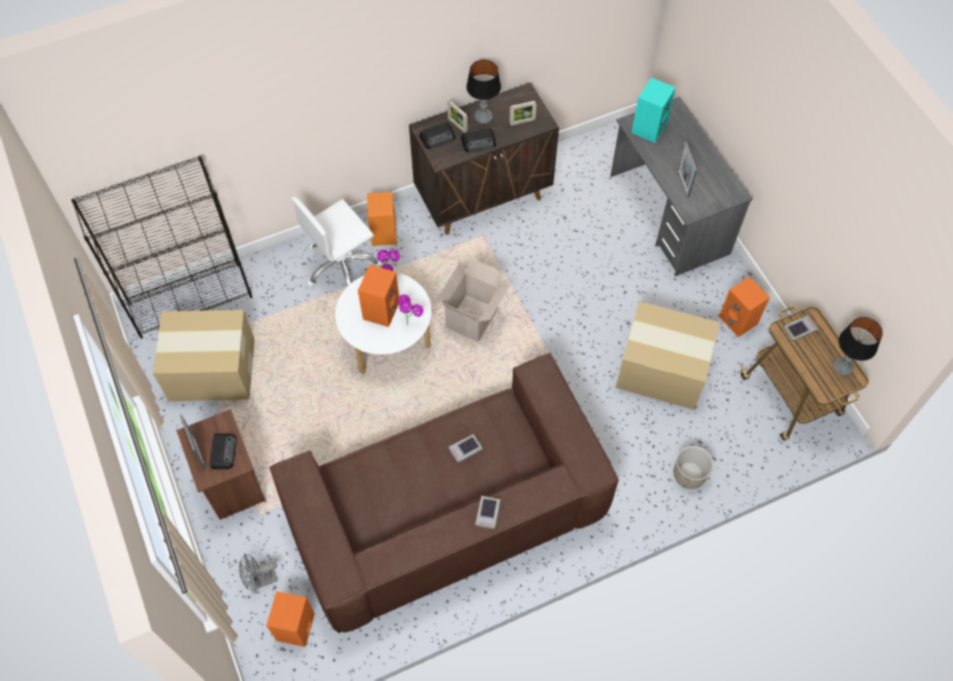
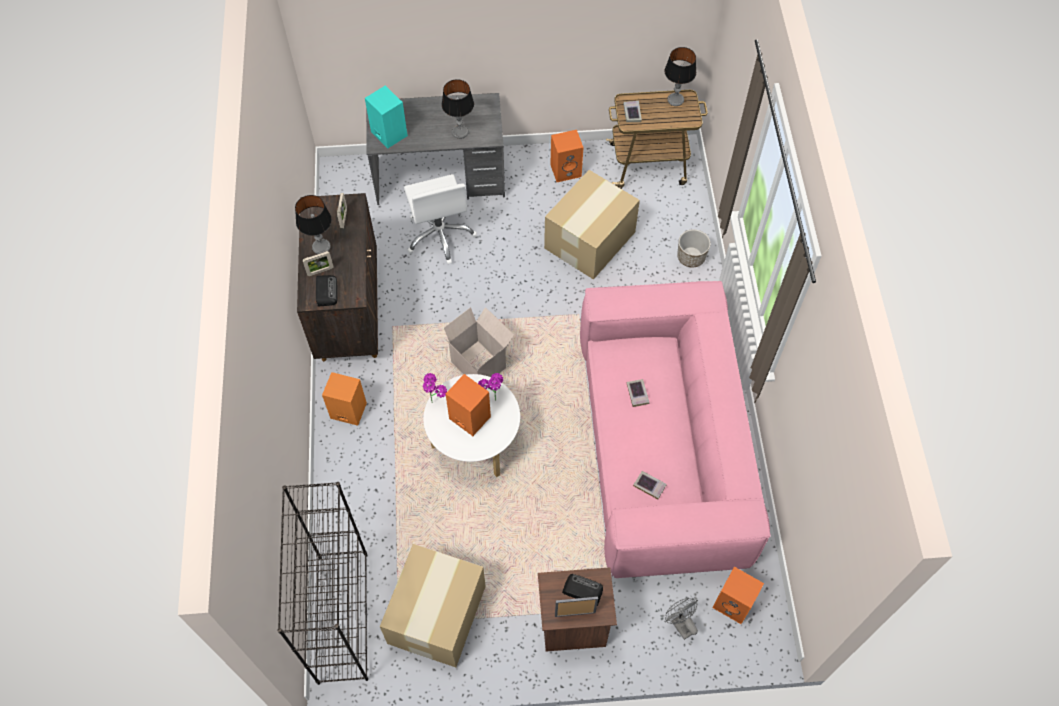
camera: 70 degrees left, 0 degrees up
grey fan [239,553,277,593] -> grey fan turned 150 degrees clockwise [665,598,698,640]
brown sofa [269,353,619,633] -> pink sofa [580,281,770,578]
white office chair [291,197,381,287] -> white office chair moved to [404,174,477,264]
radio [461,129,496,152] -> none
book [475,496,501,529] -> book moved to [633,471,667,499]
picture frame [678,142,697,197] -> table lamp [442,79,474,139]

